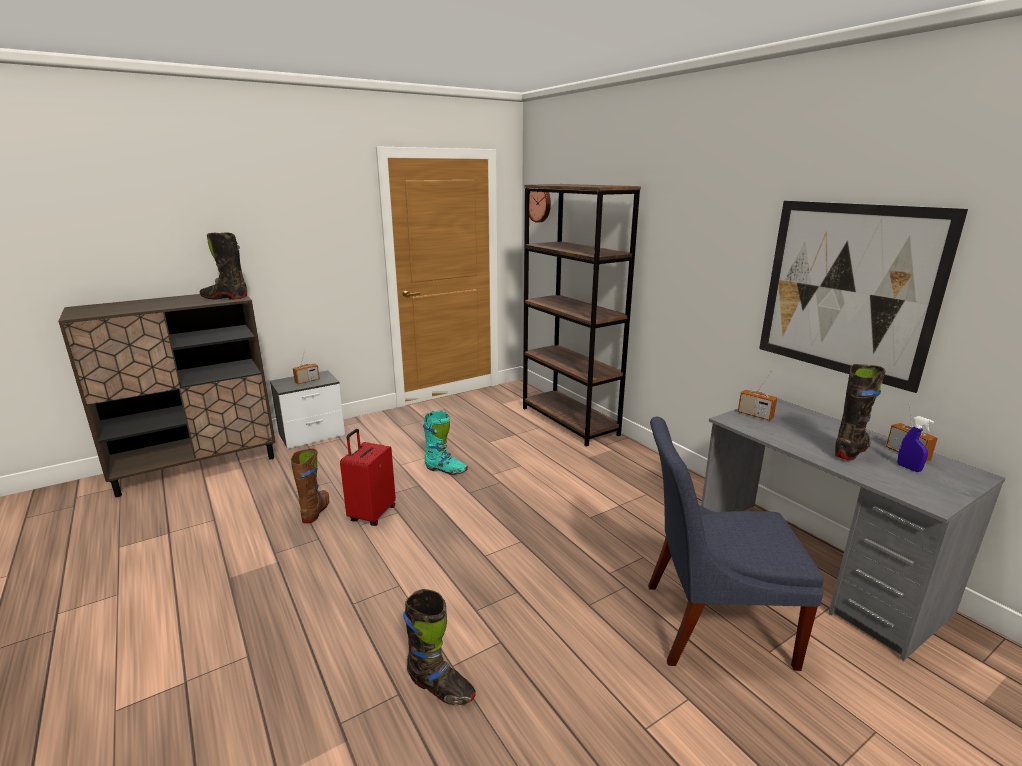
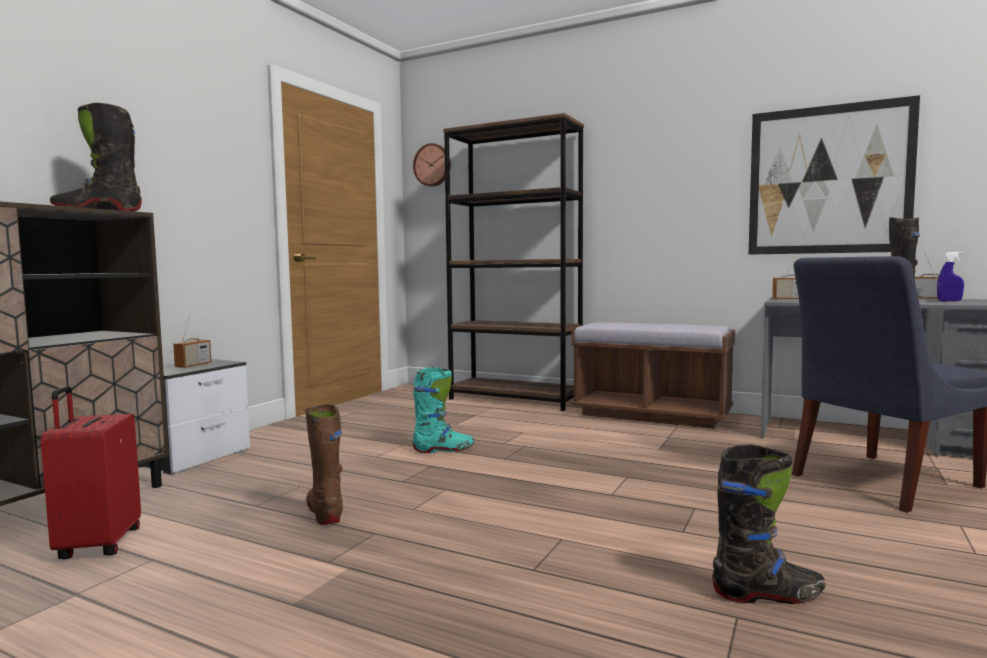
camera: 30 degrees left, 15 degrees down
red suitcase [340,429,396,526] -> red suitcase moved to [41,386,141,559]
none -> brown bench [571,322,735,429]

